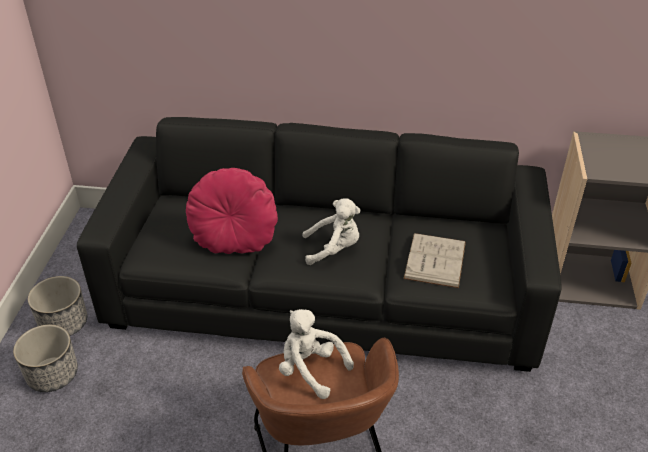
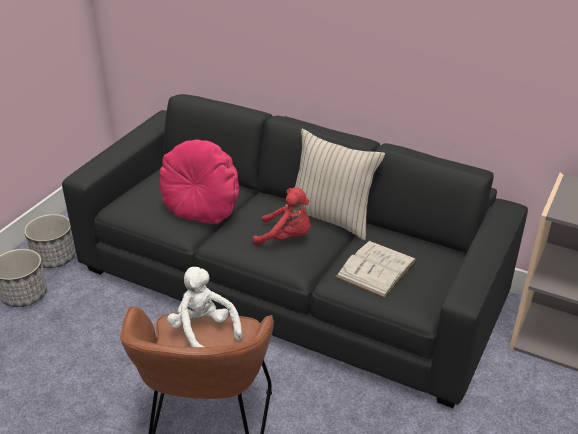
camera: 20 degrees right, 5 degrees down
white plush toy [302,198,360,265] -> red plush toy [253,187,310,246]
none -> beige pillow [286,129,385,240]

